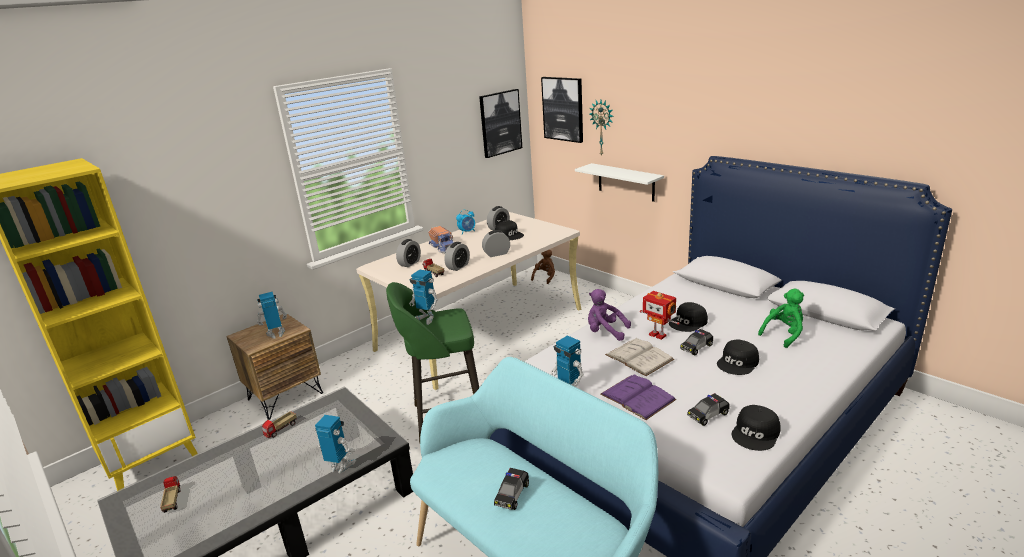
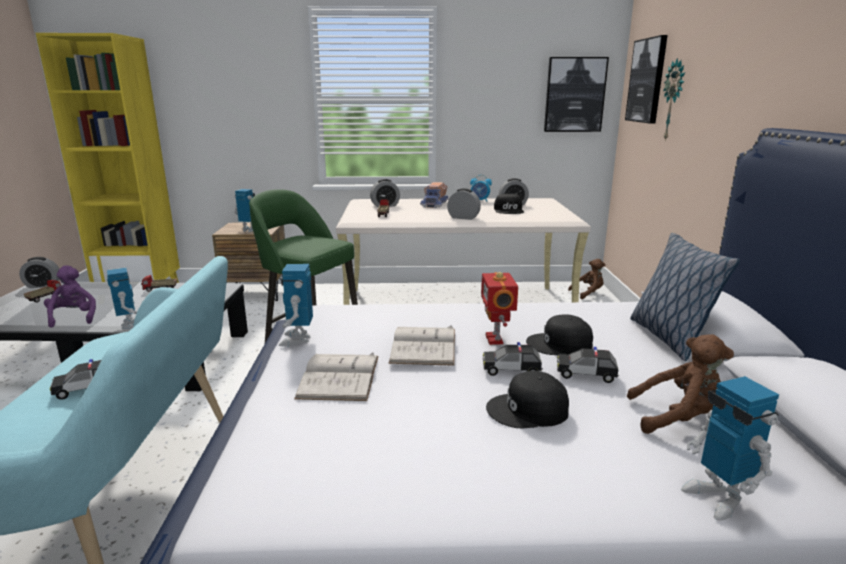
camera: 40 degrees right, 5 degrees down
toy robot [409,270,438,325] -> toy robot moved to [681,376,779,521]
alarm clock [444,242,470,271] -> alarm clock moved to [19,257,59,288]
white shelf [575,163,664,202] -> none
purple plush toy [588,289,631,341] -> purple plush toy moved to [44,265,96,328]
purple book [601,374,676,420] -> white book [294,353,379,401]
toy car [687,393,730,426] -> toy car moved to [557,347,619,383]
black cap [732,405,781,451] -> none
green plush toy [758,288,804,348] -> brown plush toy [627,334,734,434]
none -> pillow [630,233,740,361]

